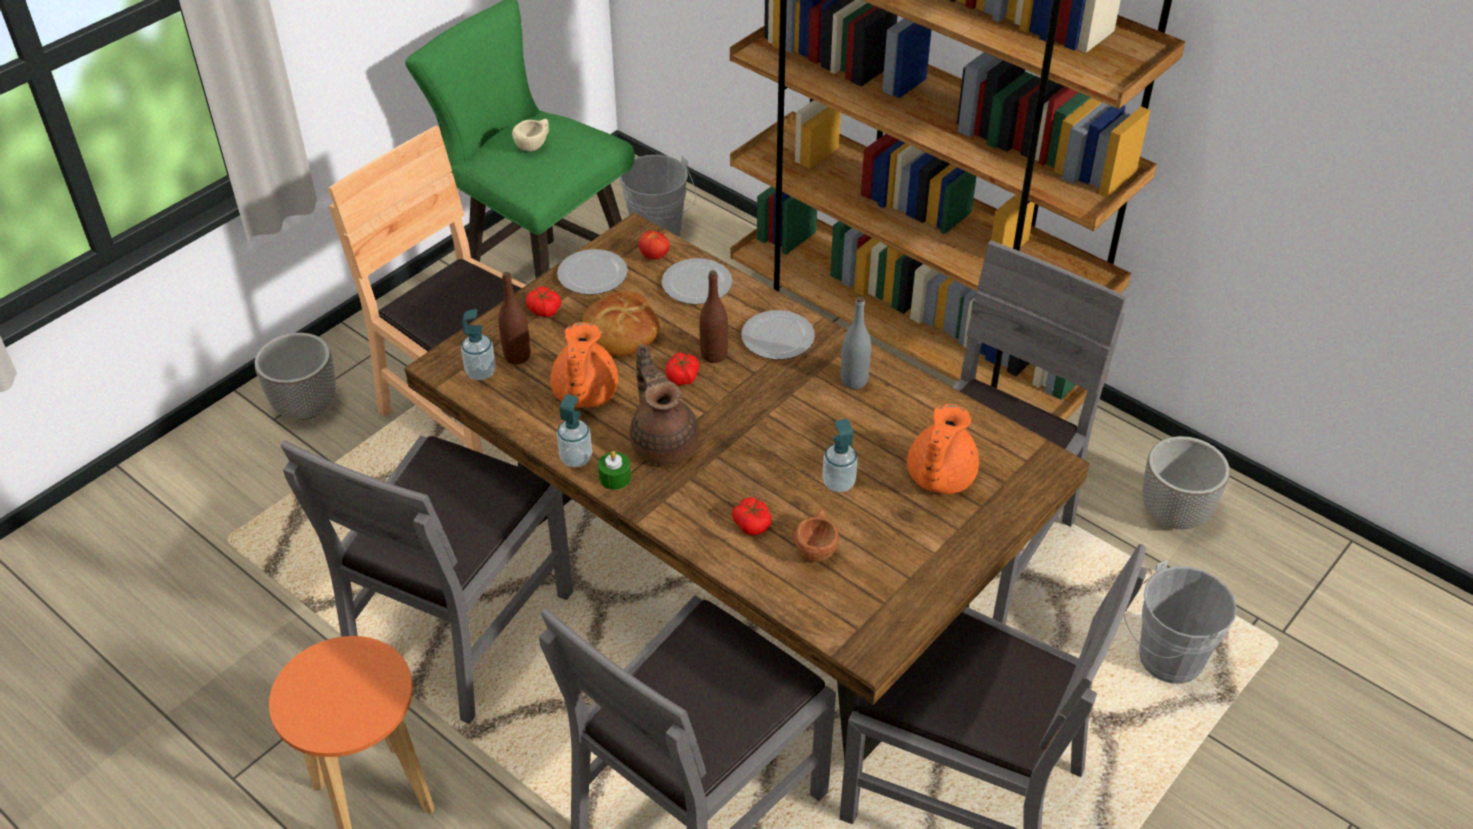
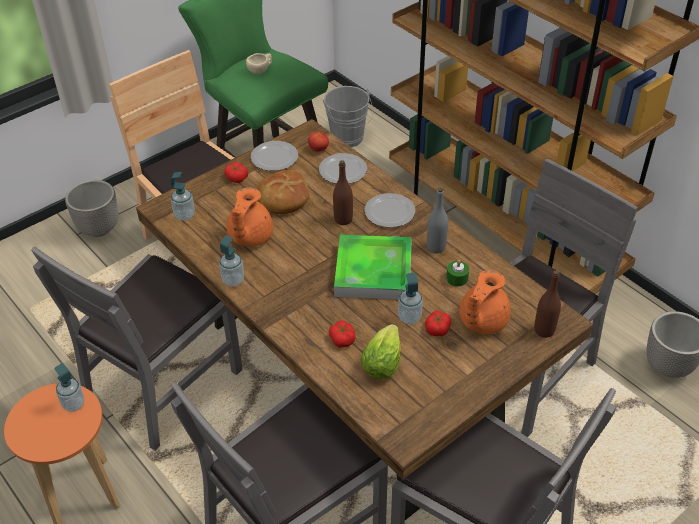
camera: 10 degrees right, 0 degrees up
brown bottle [498,272,530,364] -> brown bottle moved to [534,270,561,338]
green candle [598,451,631,490] -> green candle moved to [446,260,469,287]
brown teapot [629,344,699,465] -> none
tomato [665,352,699,385] -> tomato moved to [425,310,451,336]
brown cup [794,509,839,562] -> lettuce [360,324,401,379]
grey bucket [1124,560,1237,684] -> none
none -> soap dispenser [55,363,84,412]
none -> tray [334,235,412,300]

